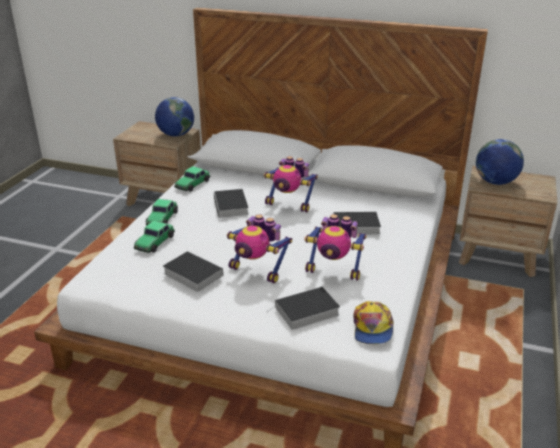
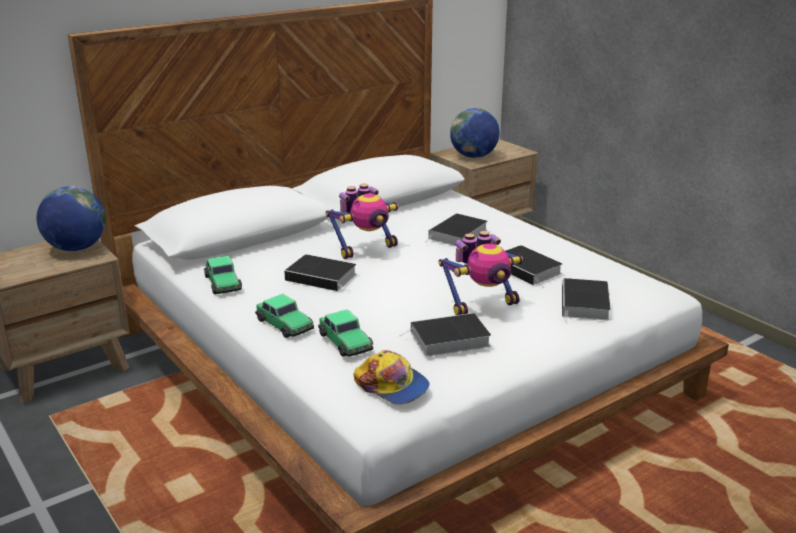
camera: 55 degrees left, 5 degrees down
toy robot [304,214,367,281] -> book [505,245,562,288]
cap [353,301,394,344] -> cap moved to [354,350,430,405]

